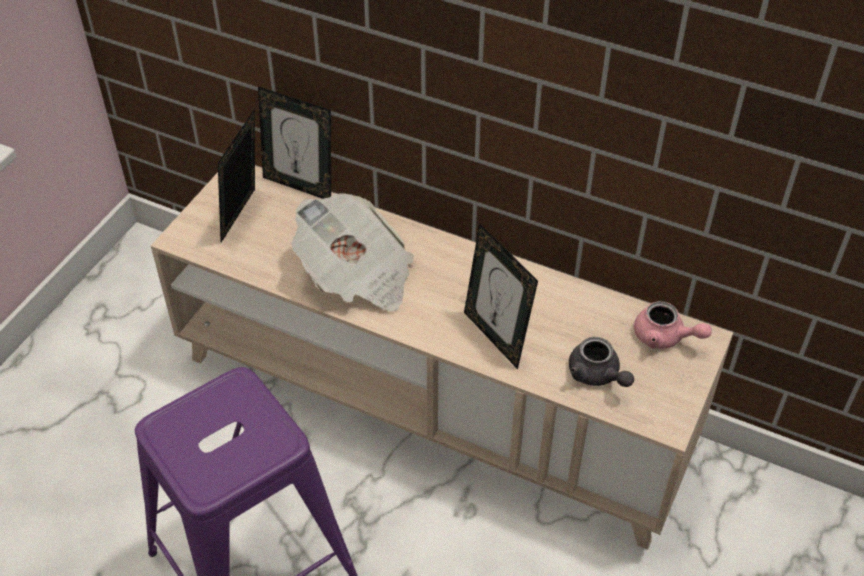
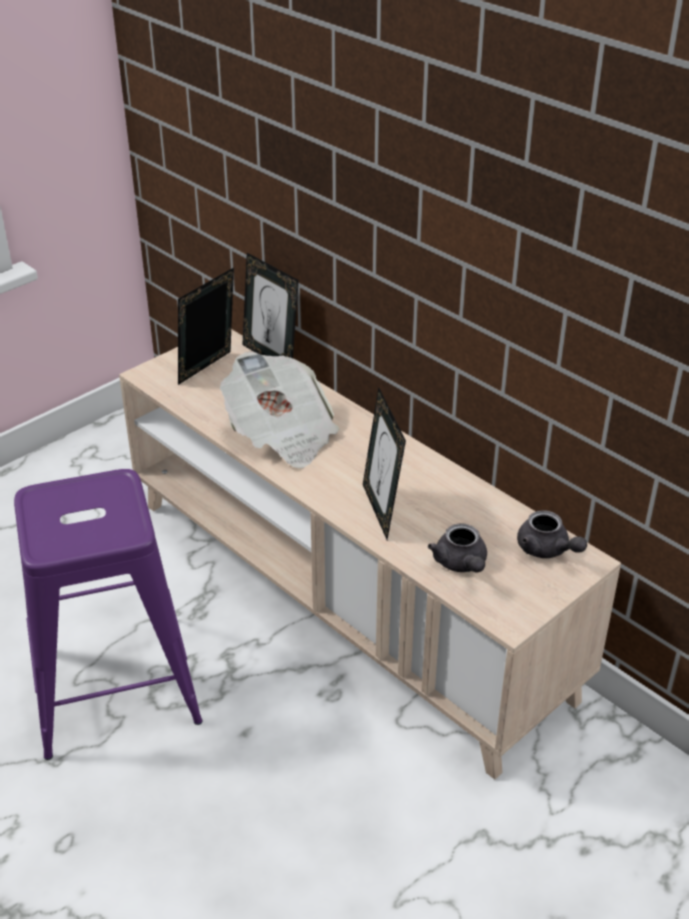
camera: 20 degrees right, 10 degrees down
pink teapot [634,301,712,349] -> grey teapot [517,510,587,558]

